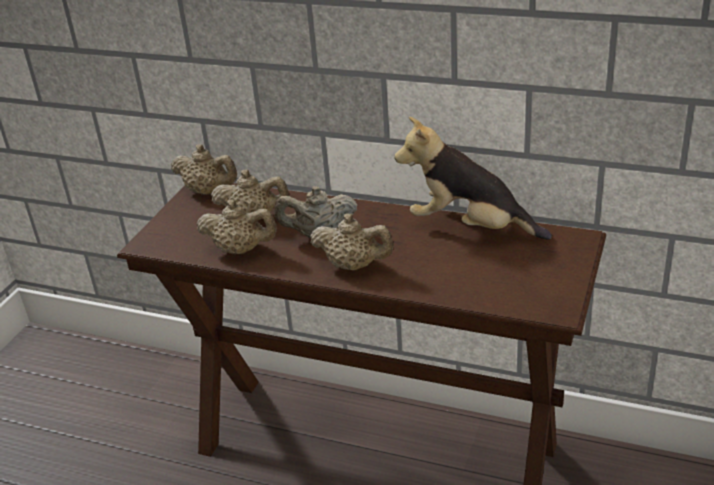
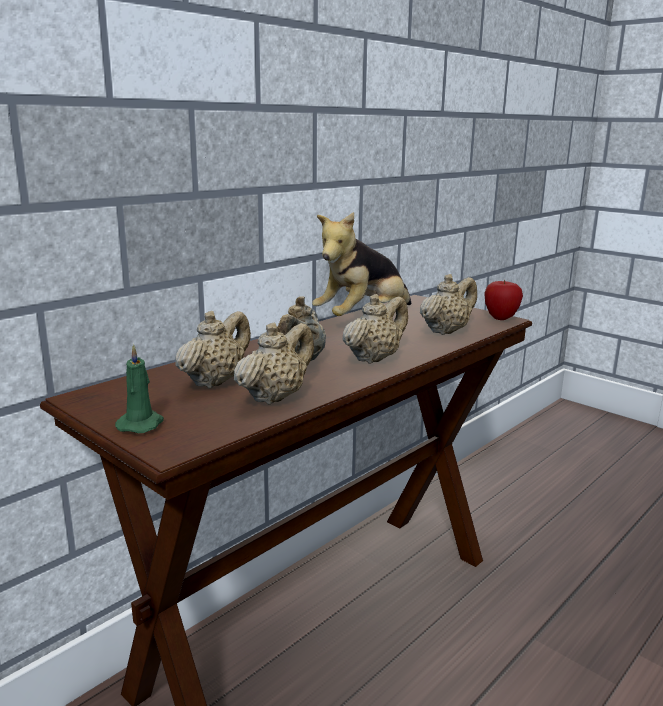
camera: 70 degrees left, 15 degrees down
beige teapot [171,144,237,195] -> beige teapot moved to [420,274,477,335]
none -> green candle [115,344,164,433]
none -> apple [484,280,523,320]

